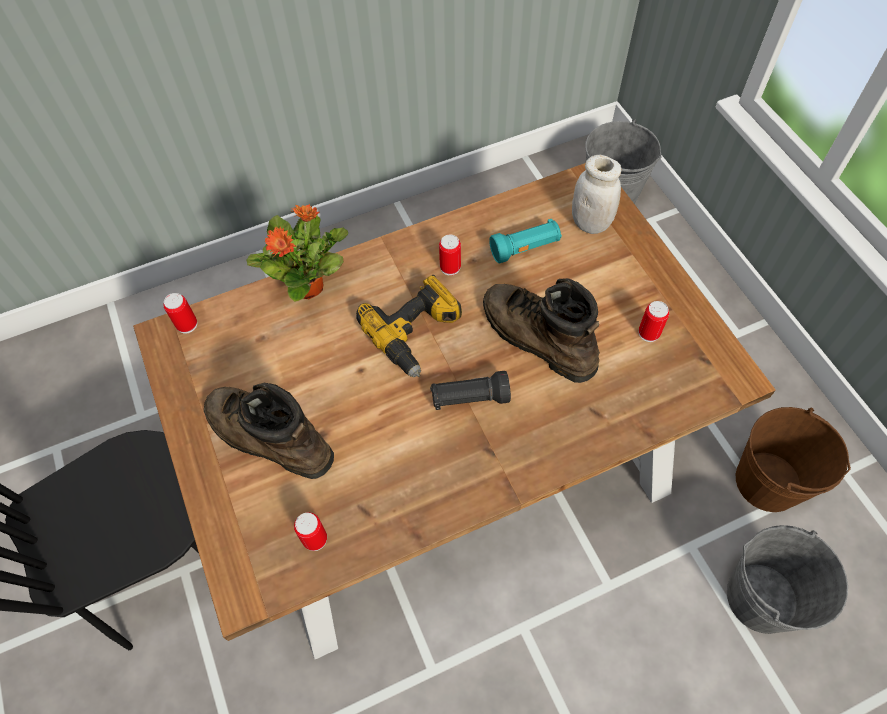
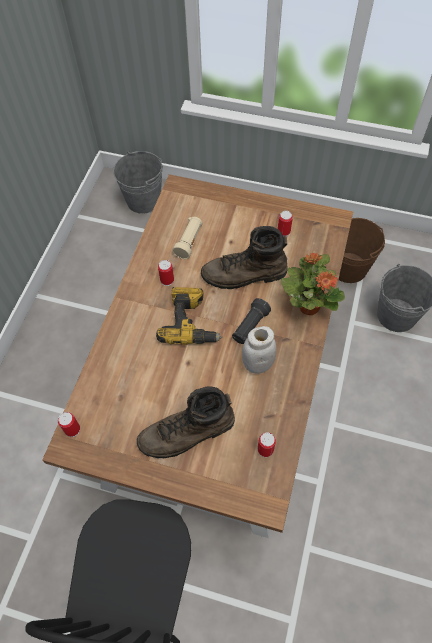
camera: 50 degrees left, 0 degrees up
potted plant [246,204,348,302] -> potted plant moved to [281,253,345,315]
turquoise flashlight [489,219,562,263] -> beige flashlight [172,217,203,259]
white jar [572,155,621,234] -> white jar moved to [242,326,277,374]

